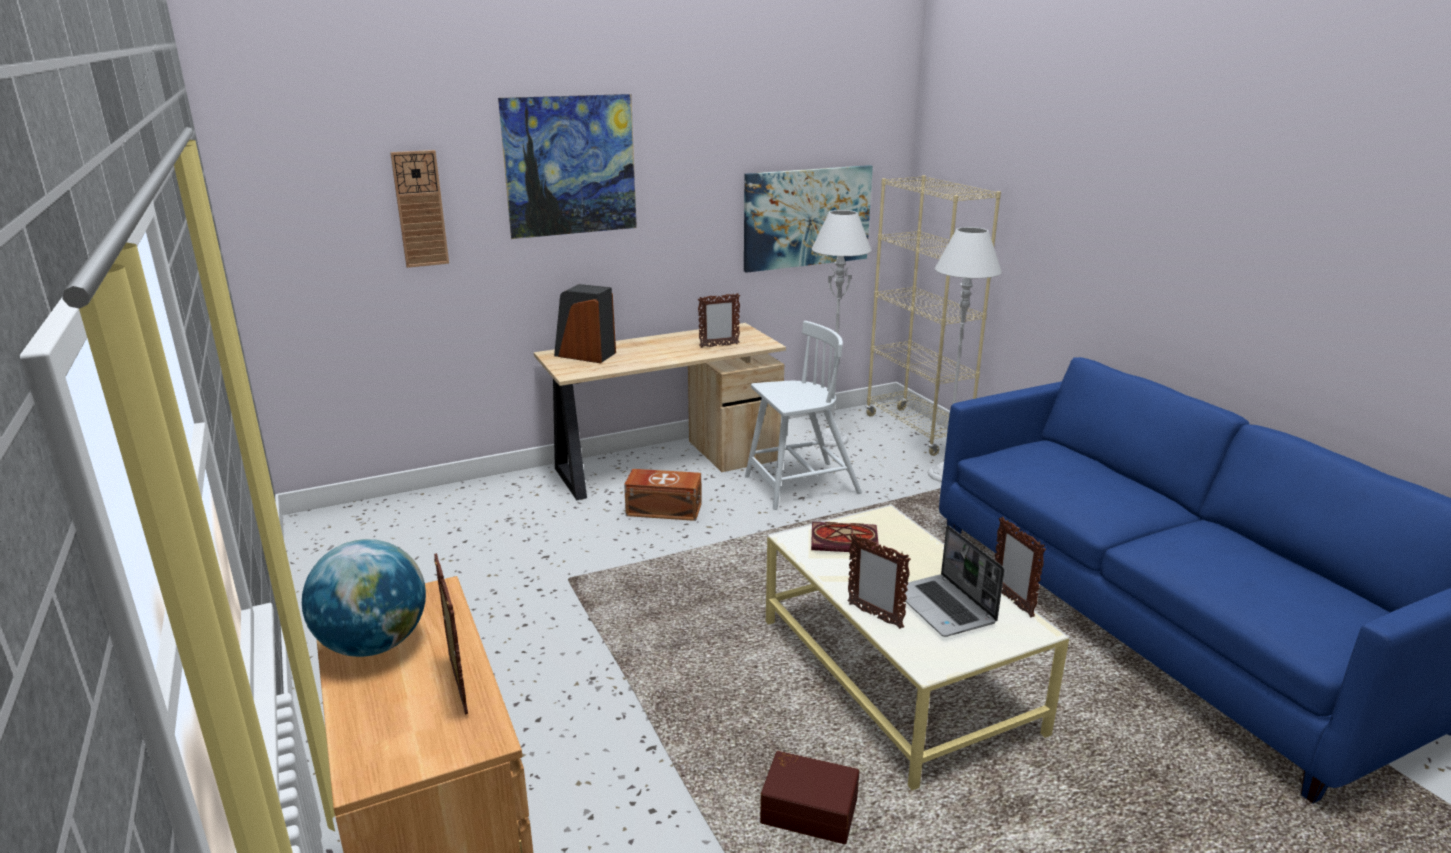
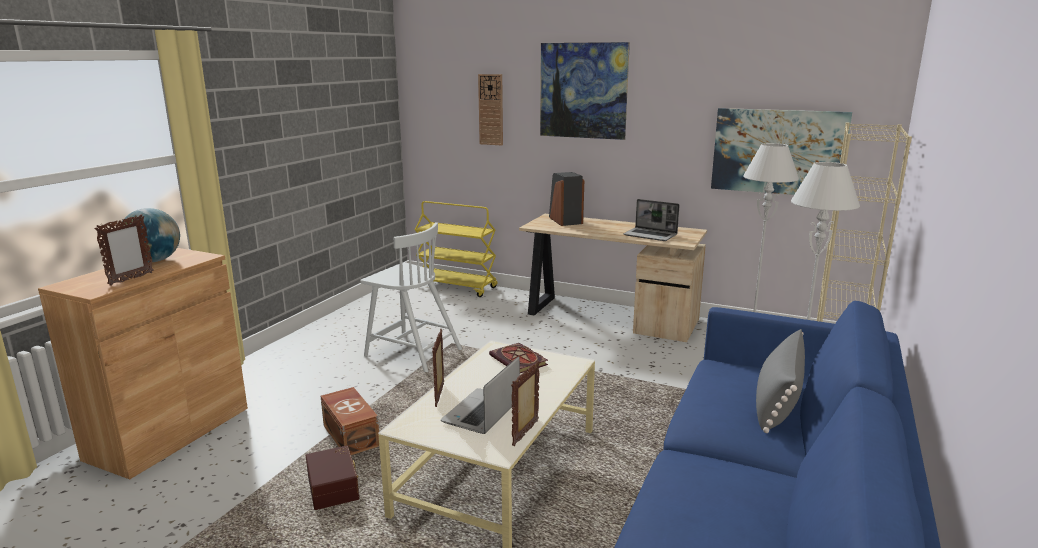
camera: 50 degrees right, 5 degrees down
brown storage box [624,469,702,521] -> brown storage box moved to [321,387,379,455]
picture frame [698,293,740,348] -> laptop [624,199,680,241]
white chair [745,321,862,510] -> white chair moved to [361,222,462,372]
none -> yellow cart [415,201,497,297]
none -> grey pillow [756,329,805,433]

